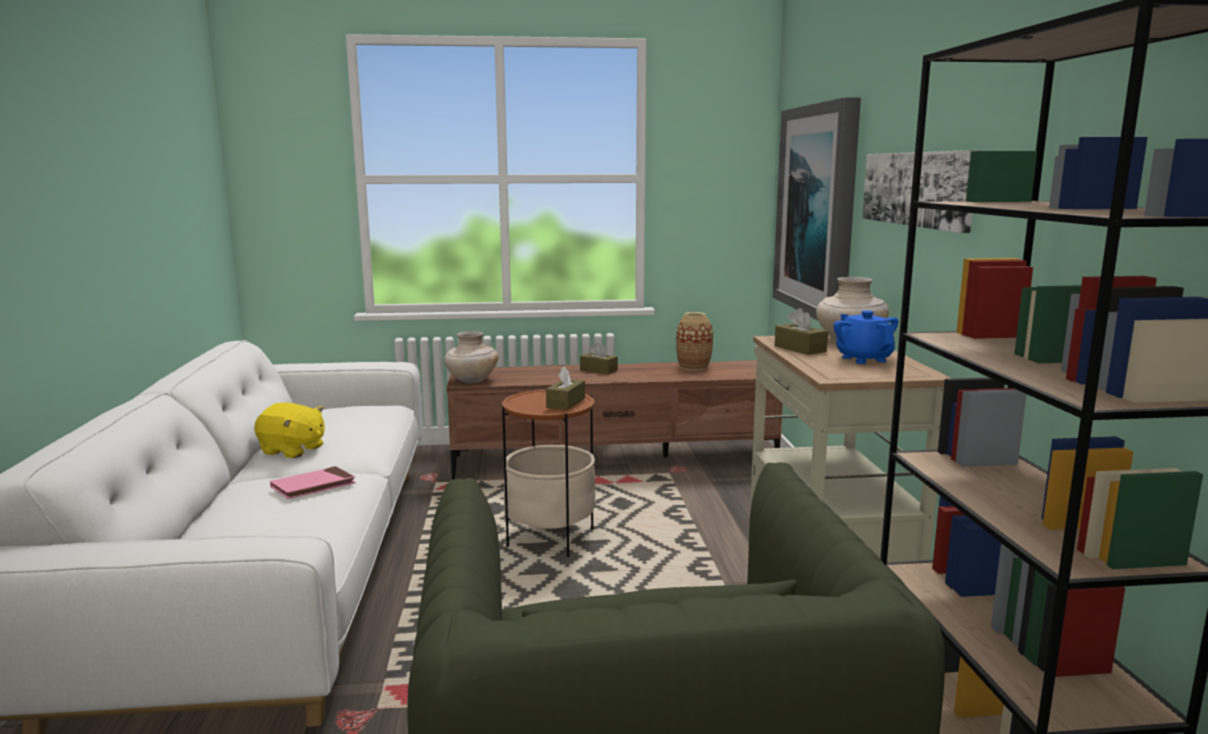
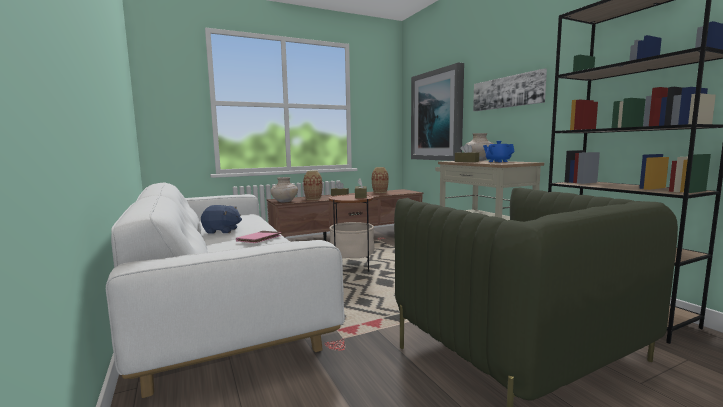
camera: 20 degrees left, 5 degrees down
yellow plush toy [254,403,325,458] -> blue plush toy [201,205,242,234]
none -> vase [303,171,322,200]

